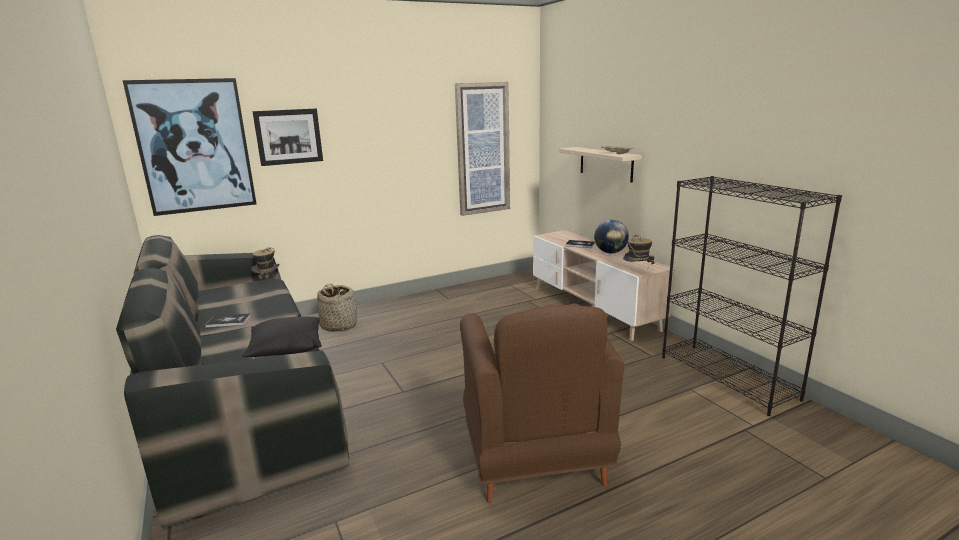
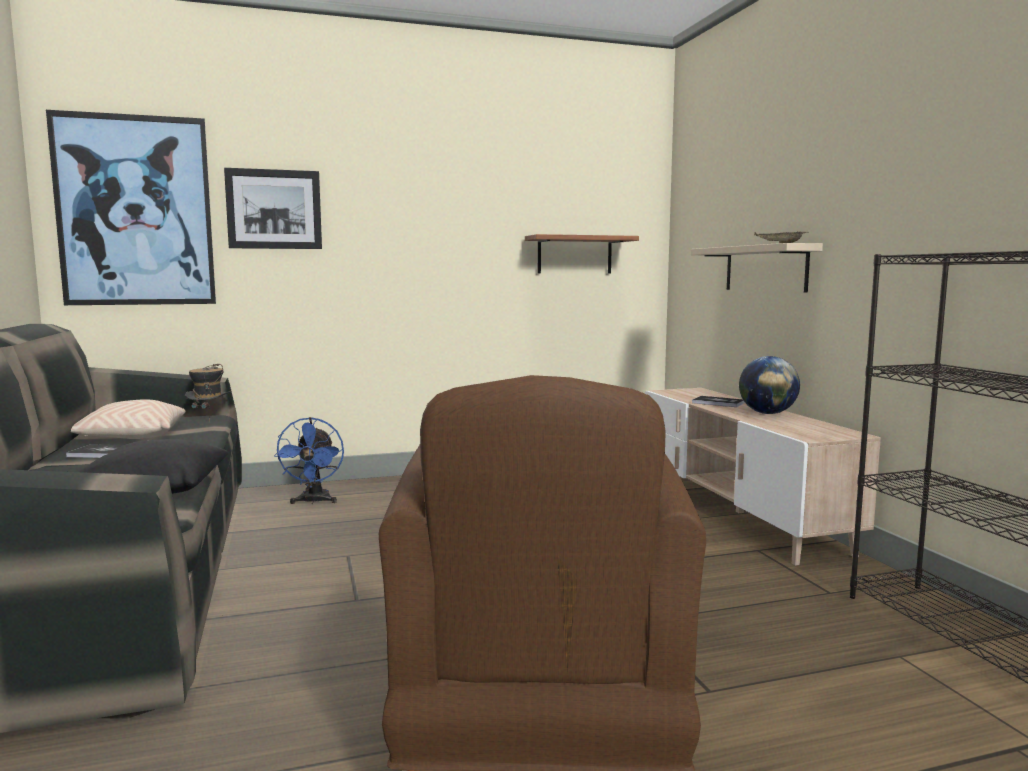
camera: 10 degrees right, 10 degrees down
basket [317,284,357,332] -> blue fan [274,417,344,504]
picture [455,82,510,216] -> shelf [525,234,639,274]
hat [623,235,655,265] -> none
none -> beige pillow [71,399,186,439]

